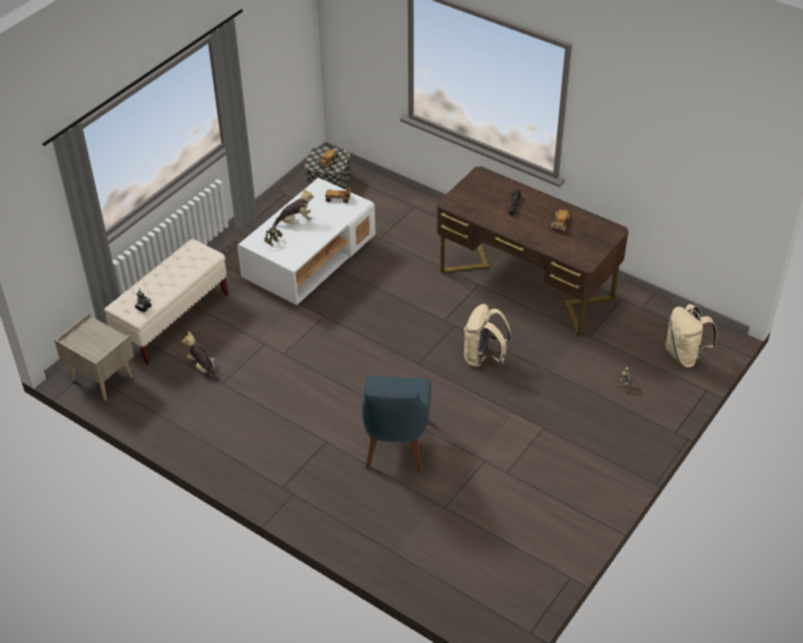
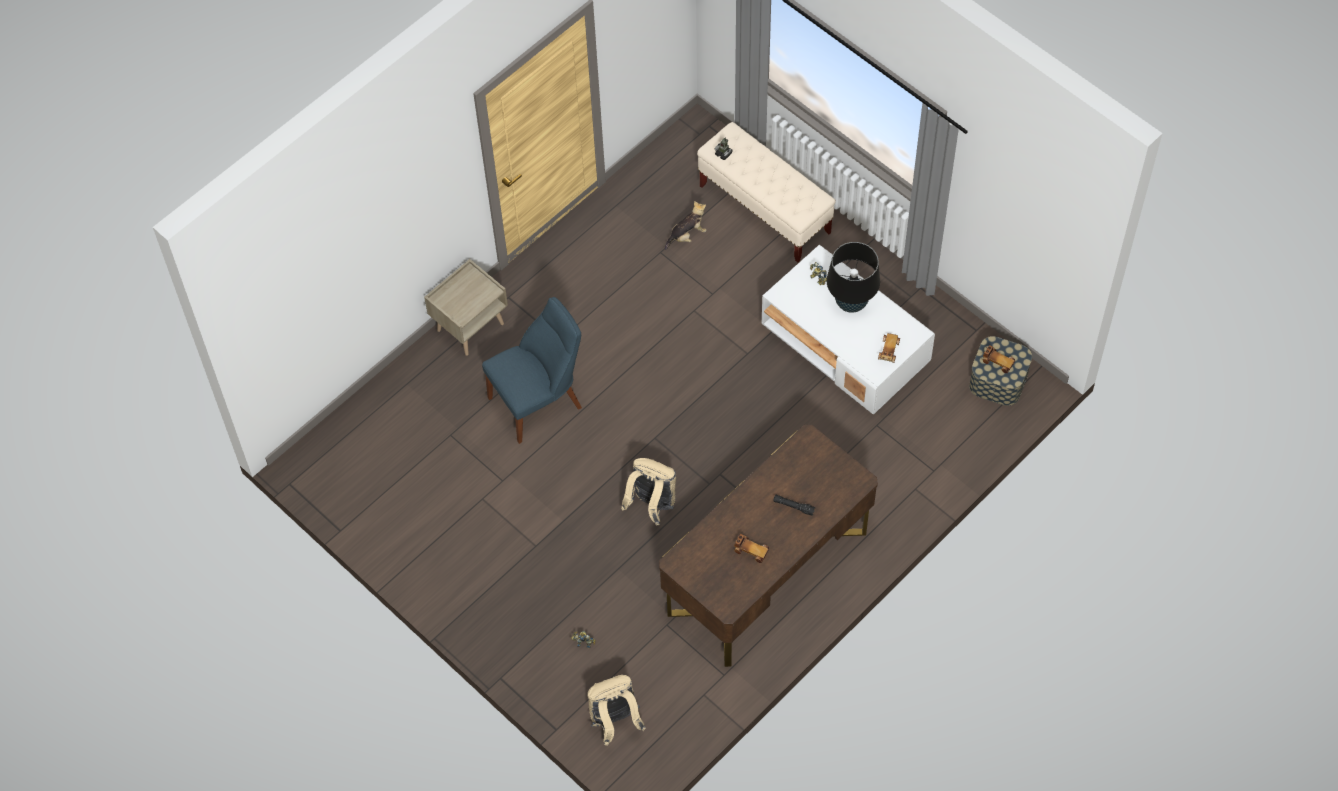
camera: 100 degrees right, 15 degrees up
beige nightstand [54,313,134,401] -> beige nightstand moved to [424,259,508,356]
plush toy [272,188,314,227] -> black table lamp [827,242,880,313]
blue chair [362,376,431,472] -> blue chair turned 135 degrees clockwise [482,297,582,444]

